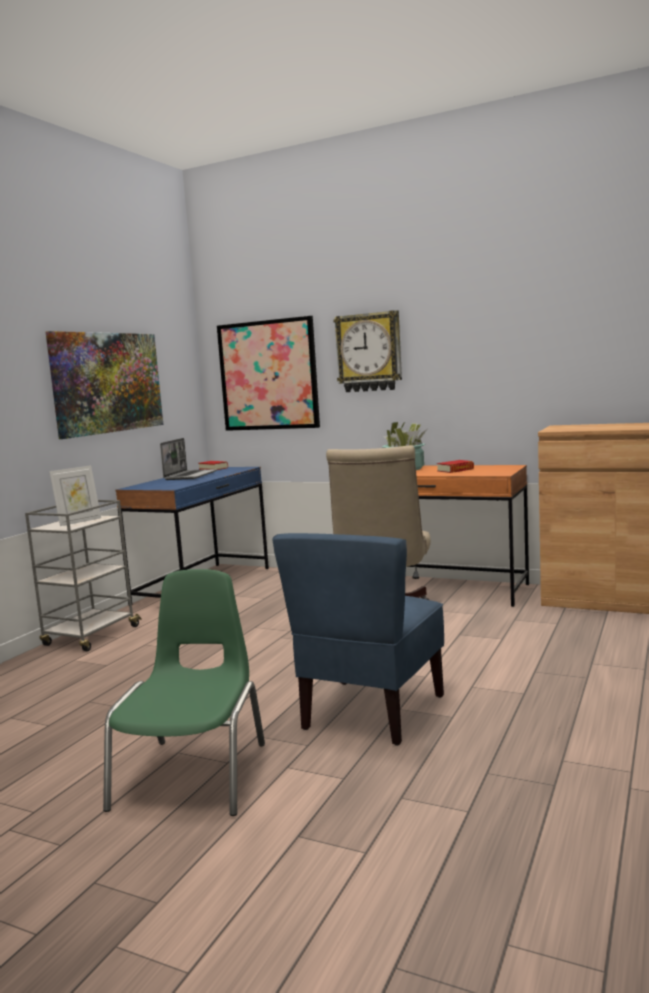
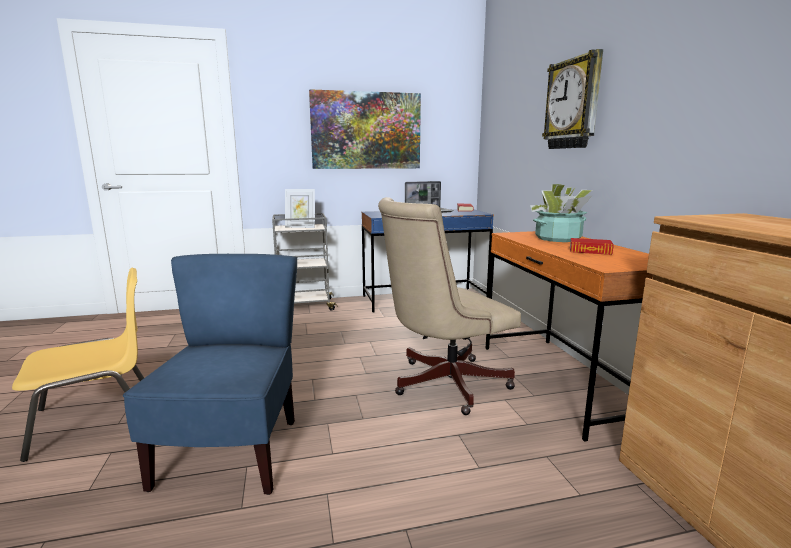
camera: 50 degrees right, 5 degrees up
green chair [103,569,265,816] -> yellow chair [12,268,144,462]
picture [217,316,320,431] -> none
blue chair [272,533,444,746] -> blue chair turned 105 degrees clockwise [123,254,297,495]

